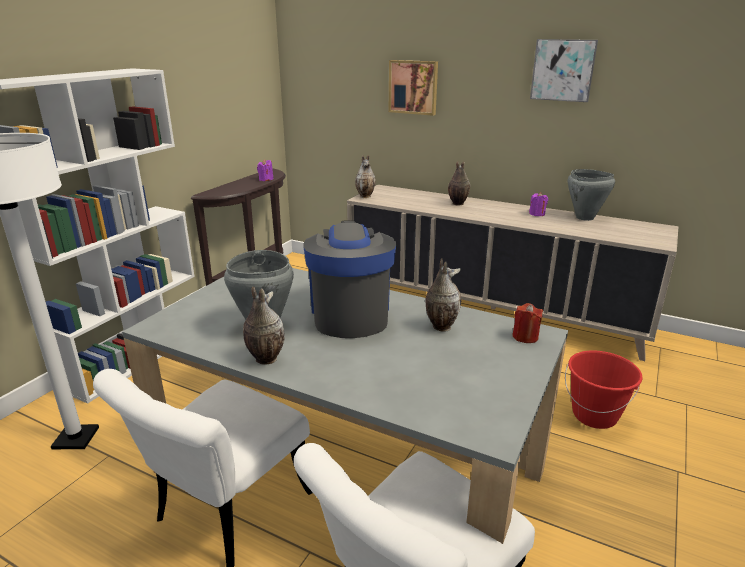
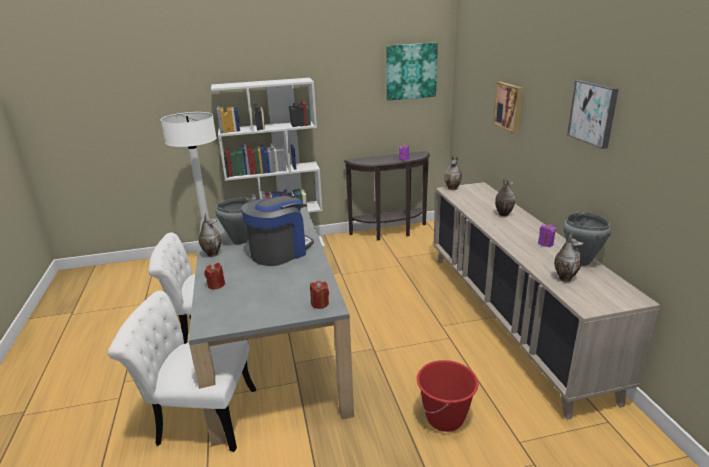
camera: 50 degrees right, 0 degrees up
vase [425,259,461,332] -> vase moved to [554,232,584,282]
none -> red candle [204,263,225,290]
none -> picture [386,43,438,101]

